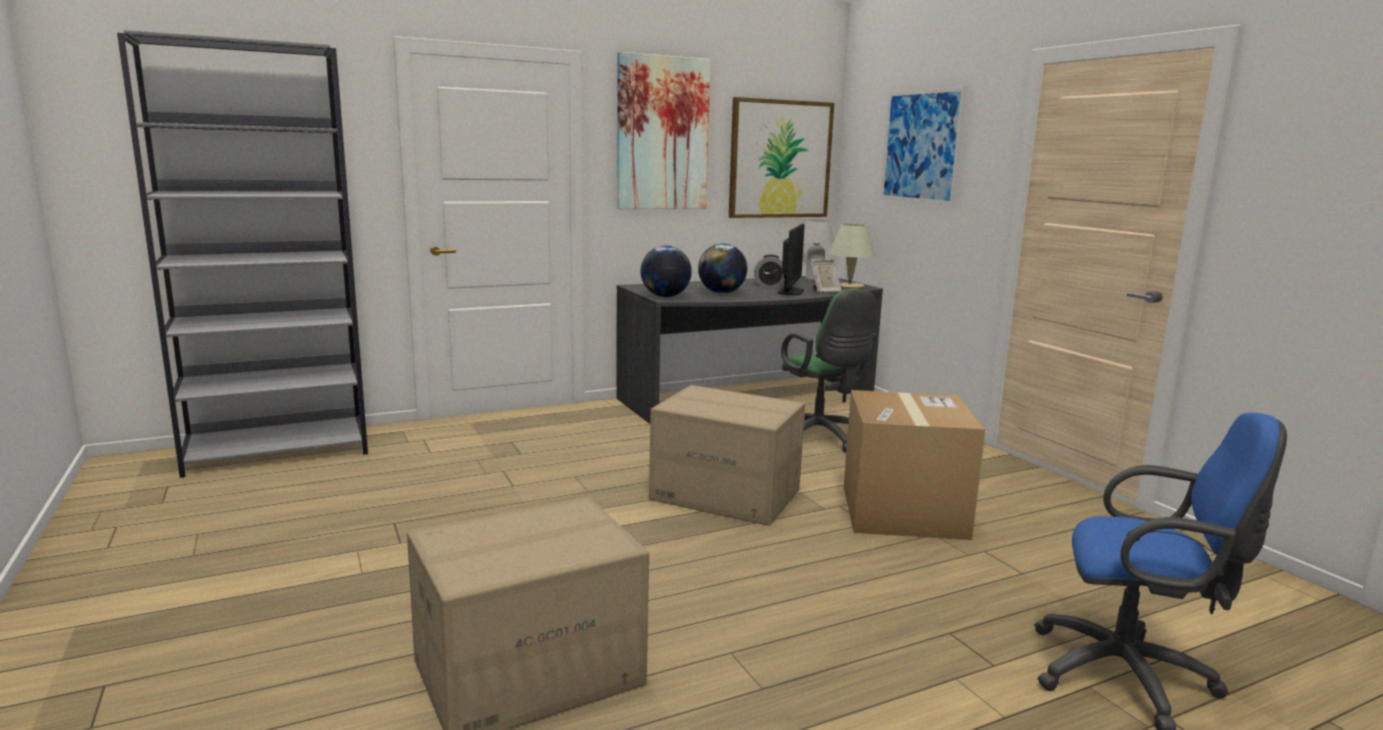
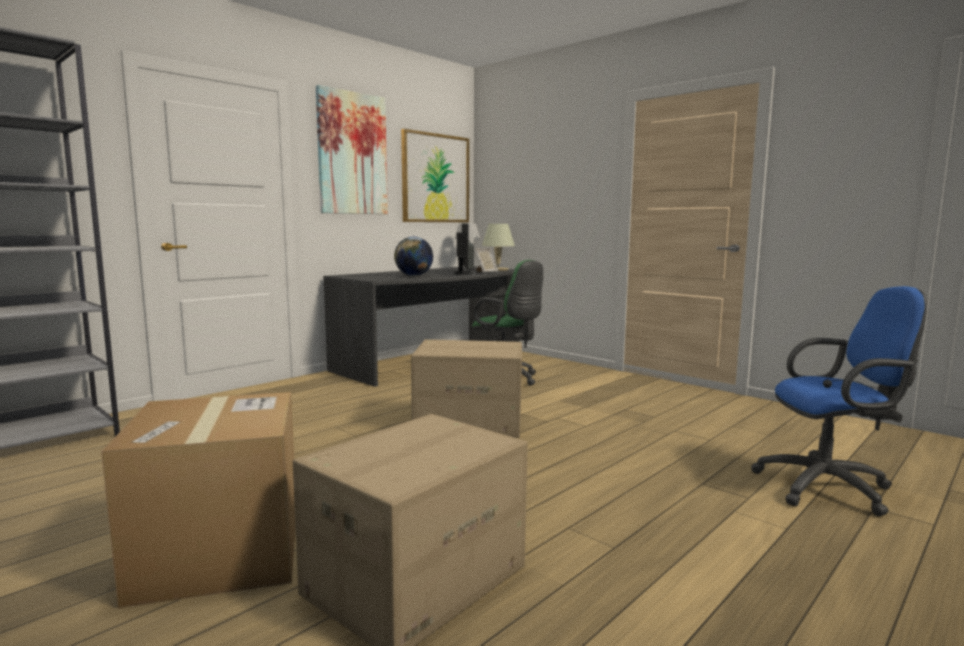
camera: 20 degrees left, 5 degrees down
globe [641,245,692,297] -> none
alarm clock [754,255,785,287] -> none
cardboard box [844,390,986,540] -> cardboard box moved to [101,392,296,608]
picture [880,86,967,206] -> none

